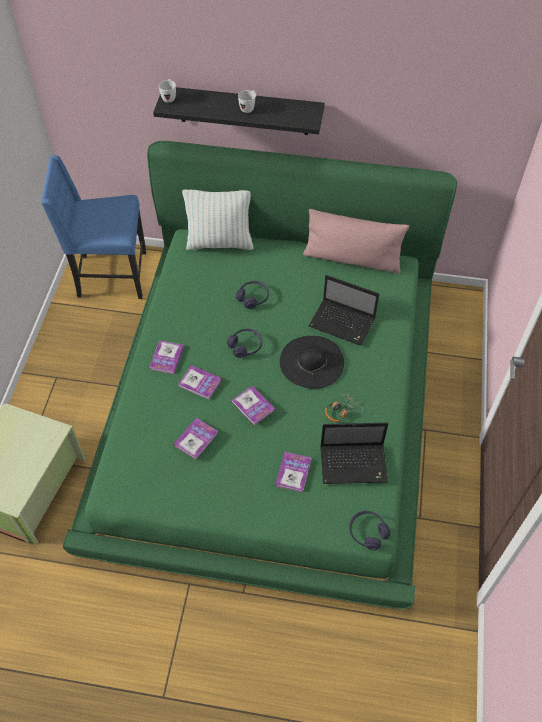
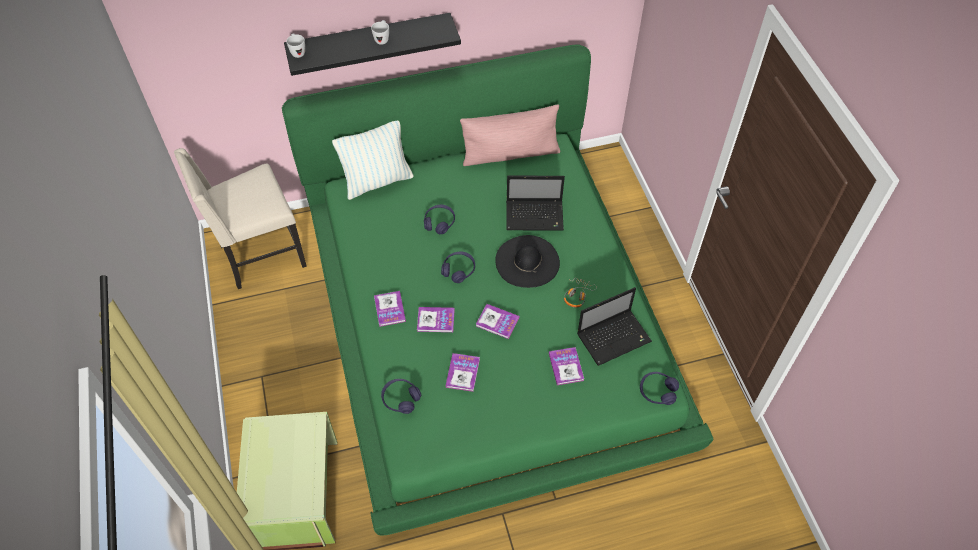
camera: 25 degrees left, 0 degrees up
blue chair [41,155,146,299] -> beige chair [174,148,307,289]
none -> purple headphones [381,379,421,414]

